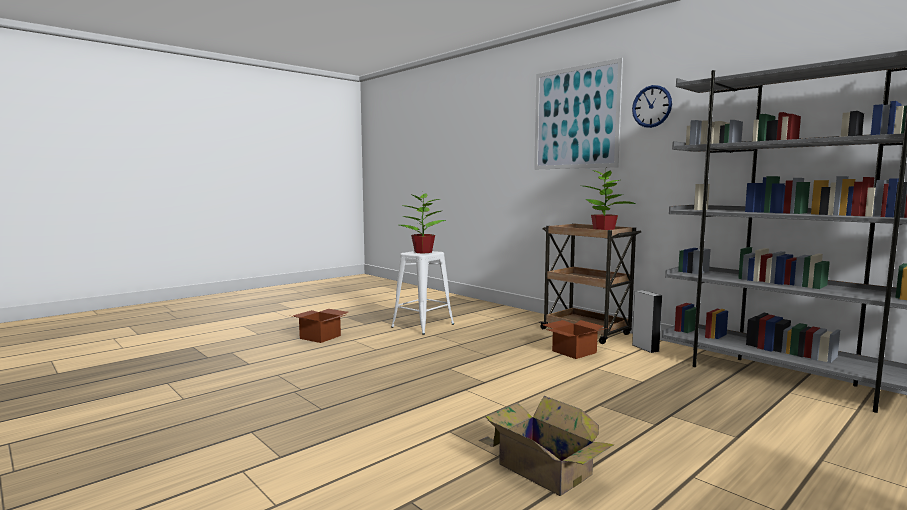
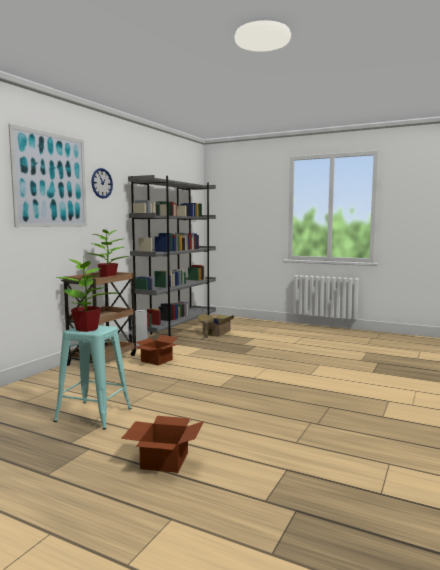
camera: 110 degrees left, 0 degrees up
white stool [391,251,454,335] -> turquoise stool [54,325,132,429]
cardboard box [479,396,614,496] -> cardboard box moved to [198,313,235,340]

